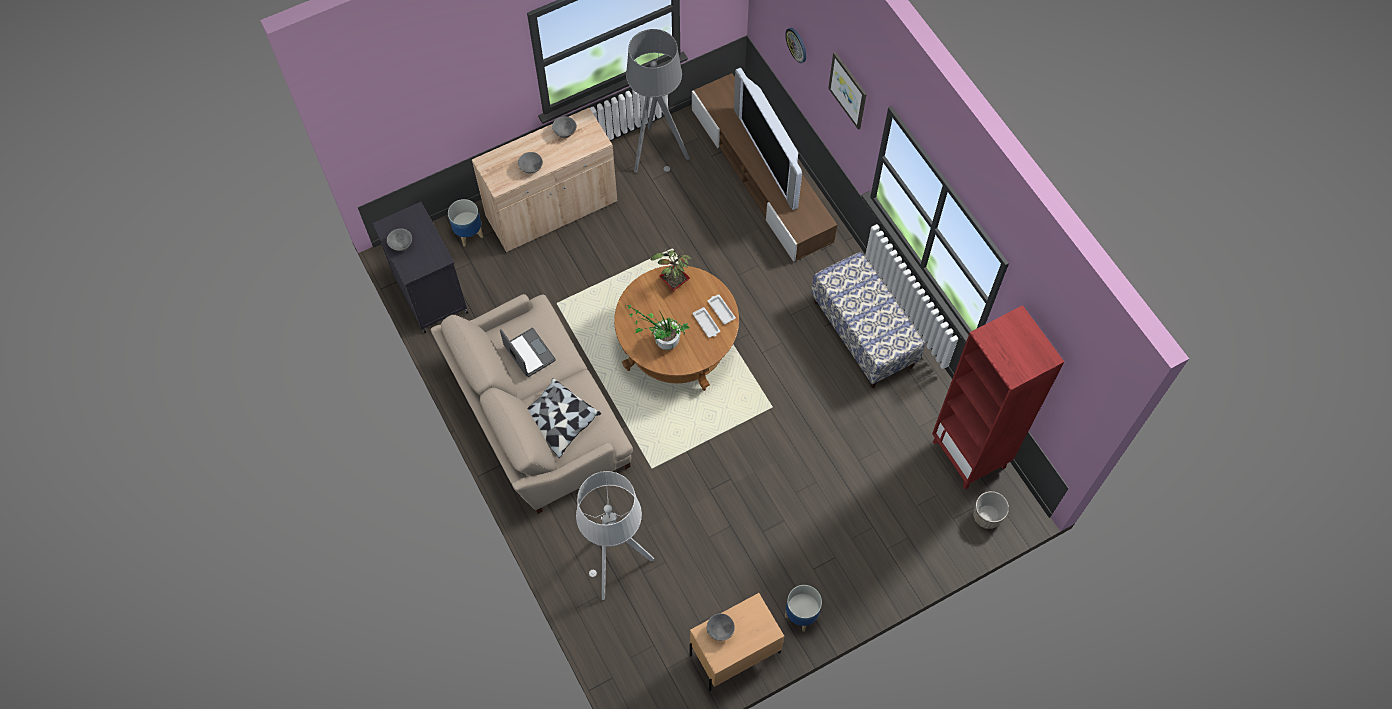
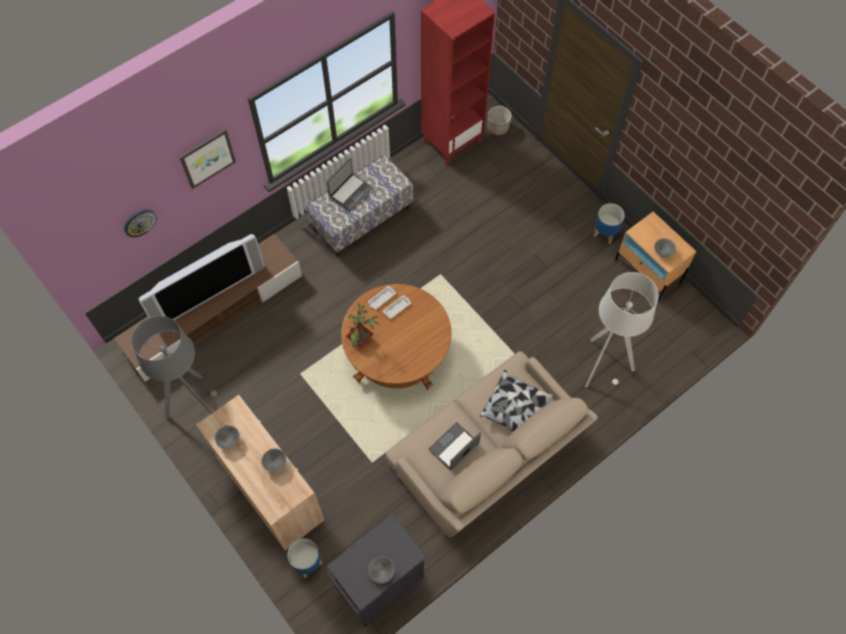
camera: 100 degrees left, 0 degrees up
potted plant [625,304,690,350] -> none
none -> laptop [327,158,373,211]

